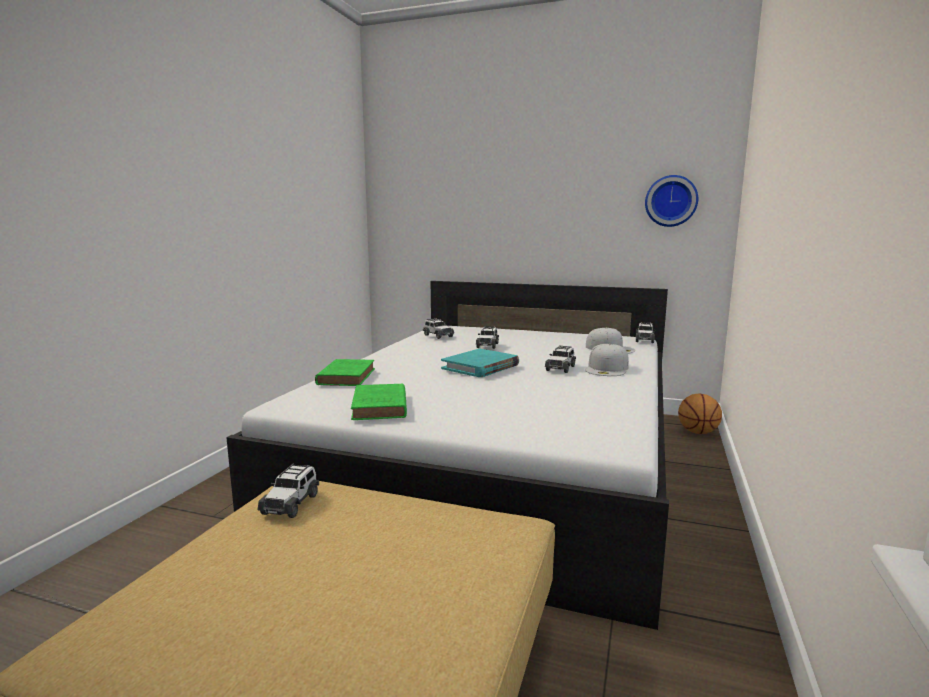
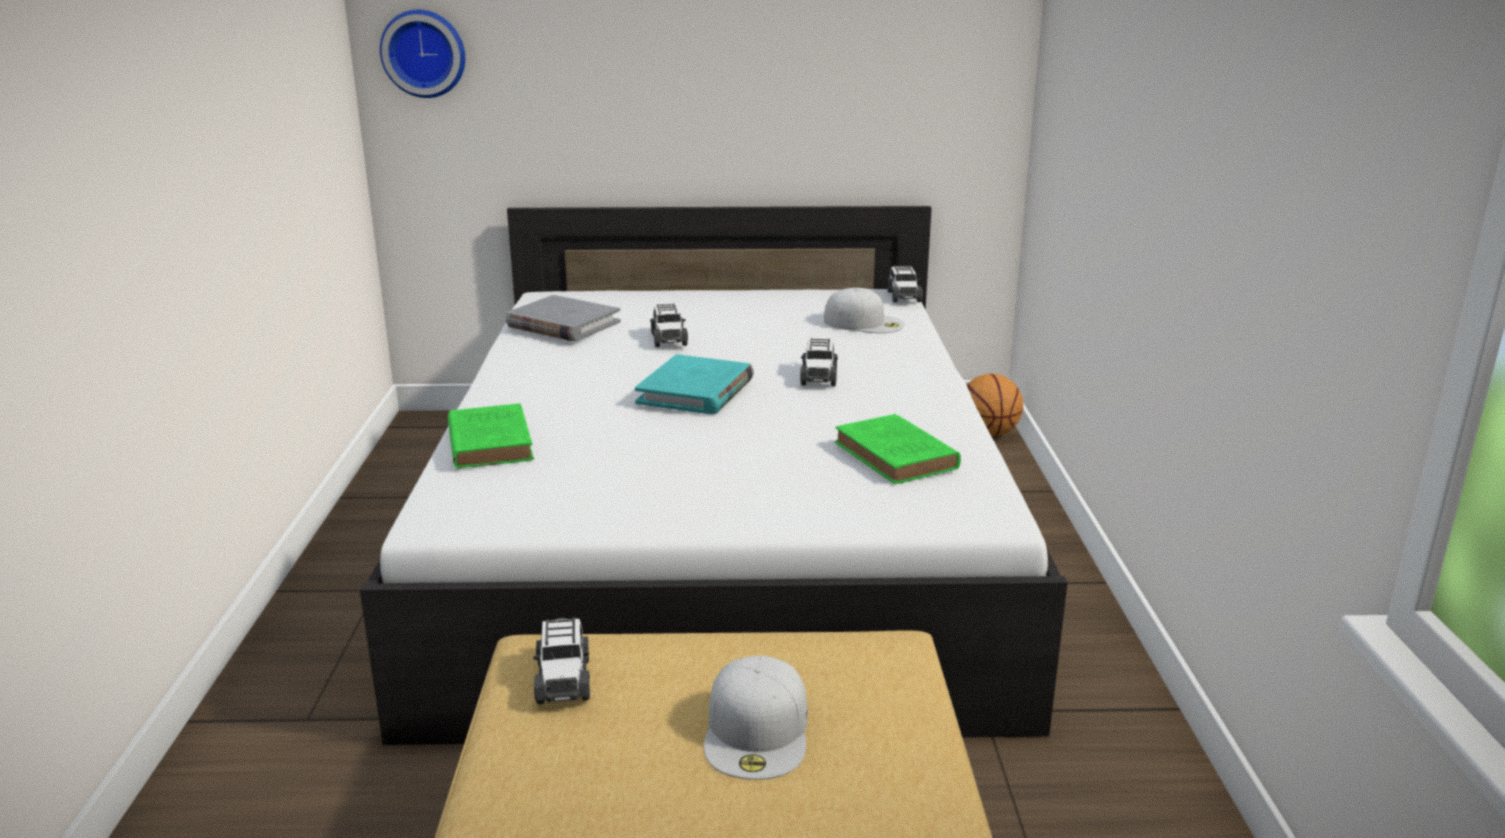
camera: 20 degrees left, 10 degrees up
green book [351,383,407,420] -> green book moved to [835,414,961,484]
toy car [423,318,454,339] -> grey book [506,295,621,342]
white cap [585,344,629,376] -> white cap moved to [704,656,808,780]
wall clock [645,175,698,227] -> wall clock moved to [380,10,465,98]

